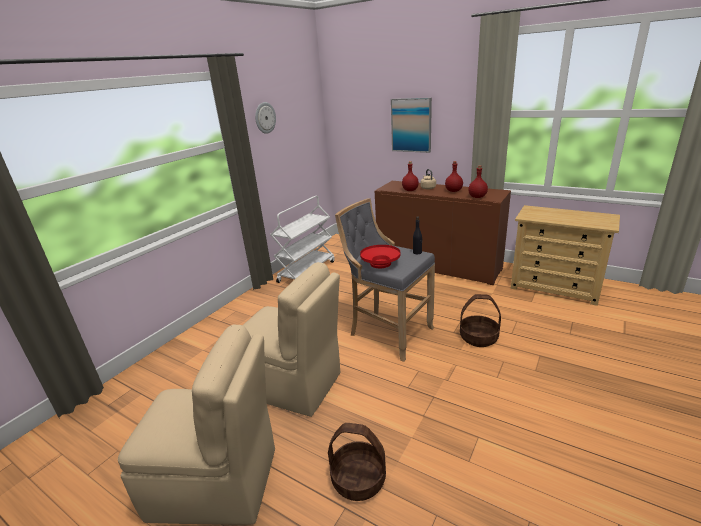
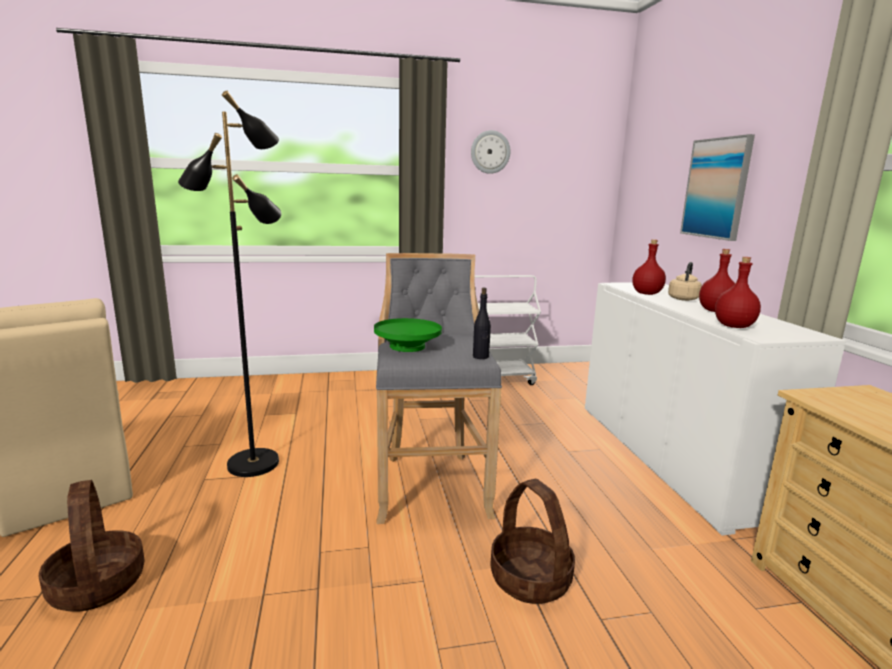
camera: 45 degrees right, 10 degrees down
beige chair [242,262,340,417] -> black floor lamp [178,91,281,477]
red bowl [360,245,400,268] -> green bowl [374,318,442,352]
brown cabinet [375,181,511,285] -> white cabinet [585,282,846,536]

